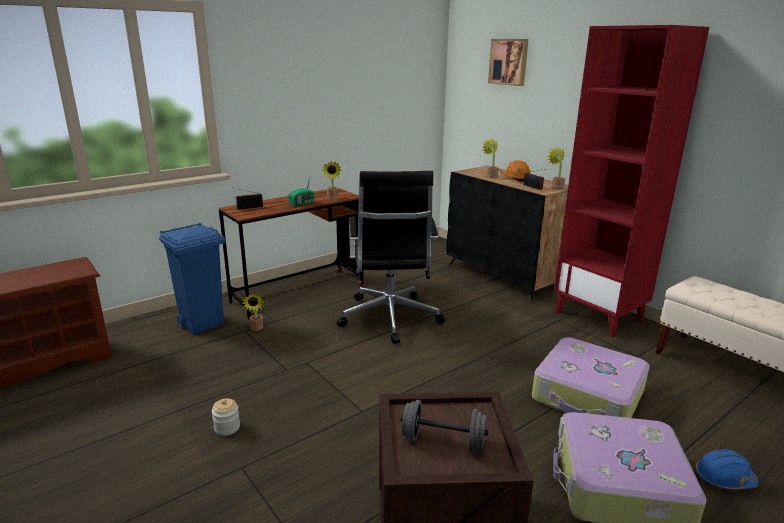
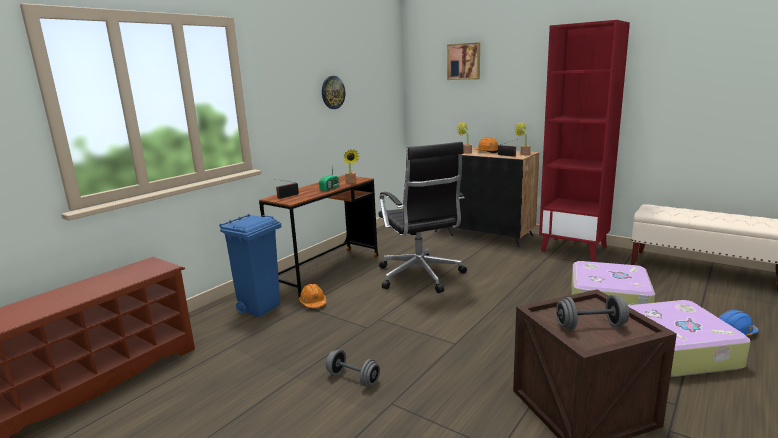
camera: 15 degrees left, 5 degrees down
jar [212,398,240,436] -> grey dumbbell [326,349,380,387]
potted plant [242,294,264,331] -> orange hard hat [299,284,327,308]
none -> wall clock [322,76,345,109]

